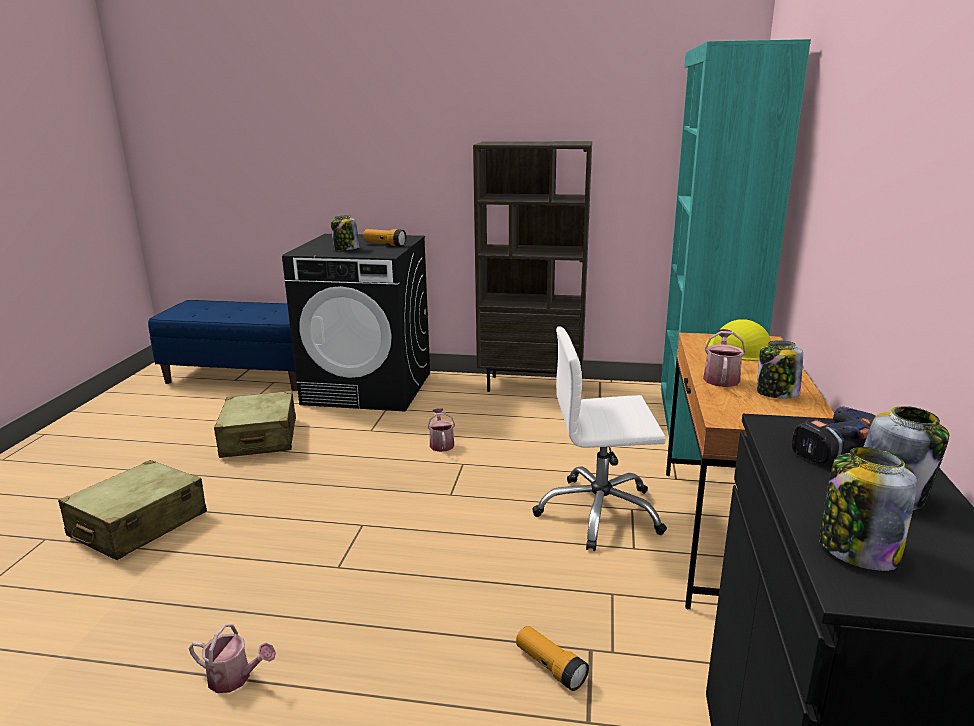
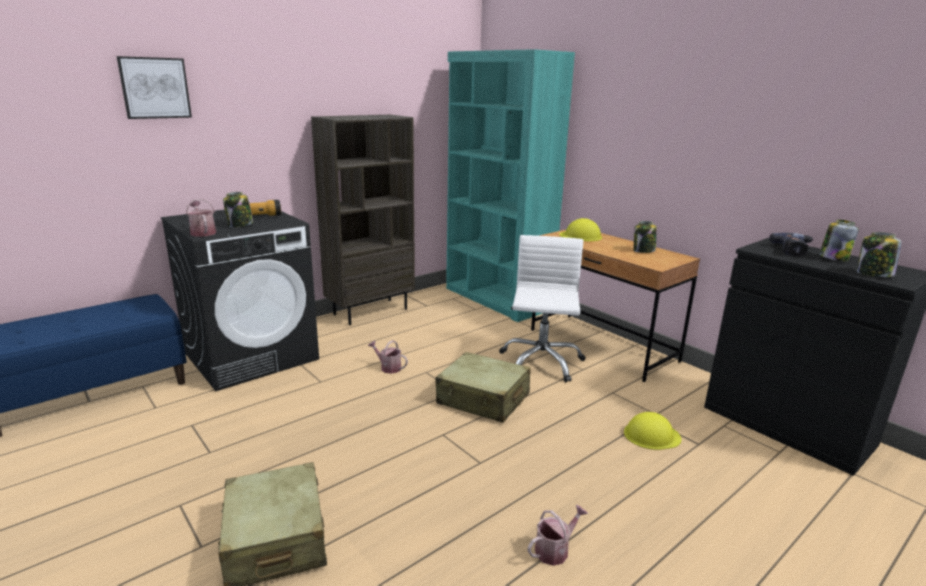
camera: 50 degrees left, 0 degrees up
beige suitcase [214,391,296,458] -> beige suitcase moved to [435,352,531,423]
flashlight [516,626,589,691] -> yellow hard hat [624,412,681,450]
white office chair [533,327,667,551] -> white office chair turned 150 degrees clockwise [499,235,586,382]
watering can [703,329,746,387] -> watering can moved to [186,199,216,237]
none -> picture [116,56,192,119]

